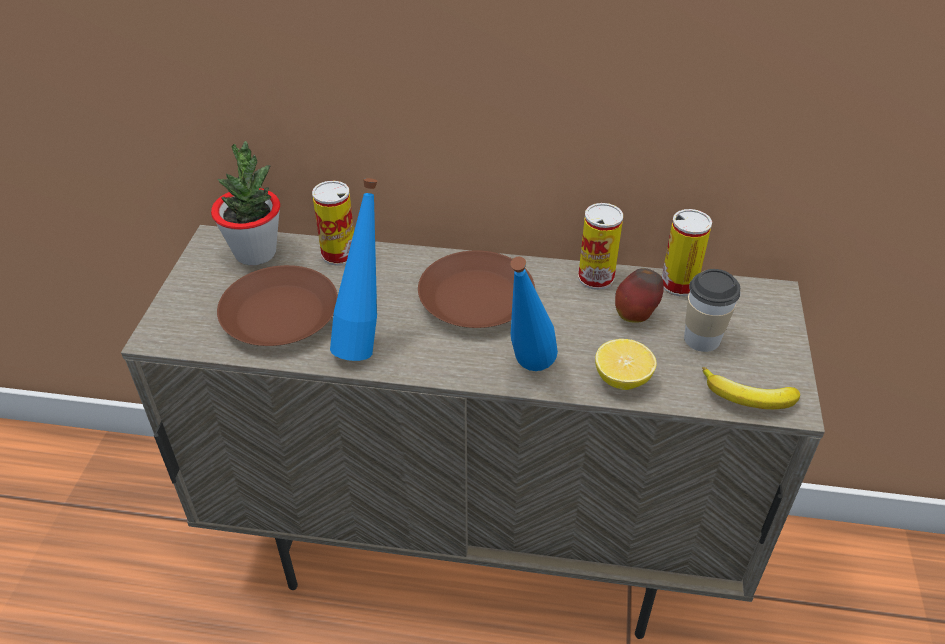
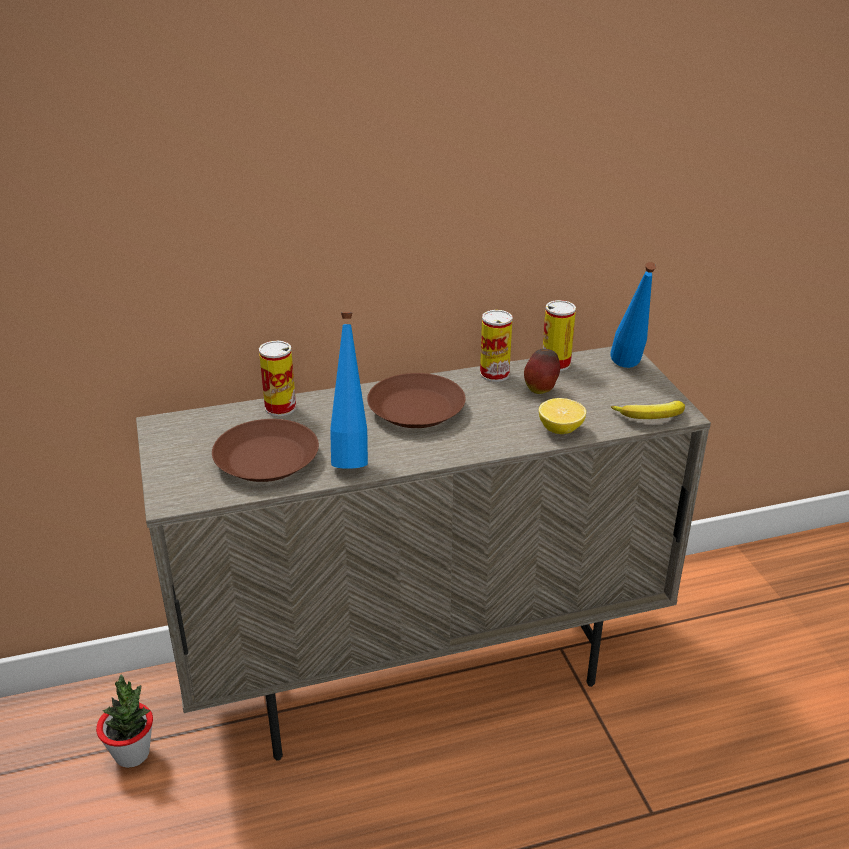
camera: 25 degrees left, 10 degrees down
potted plant [211,141,280,266] -> potted plant moved to [96,675,153,768]
blue bottle [510,257,558,371] -> blue bottle moved to [610,262,656,368]
cup [684,269,740,352] -> none

